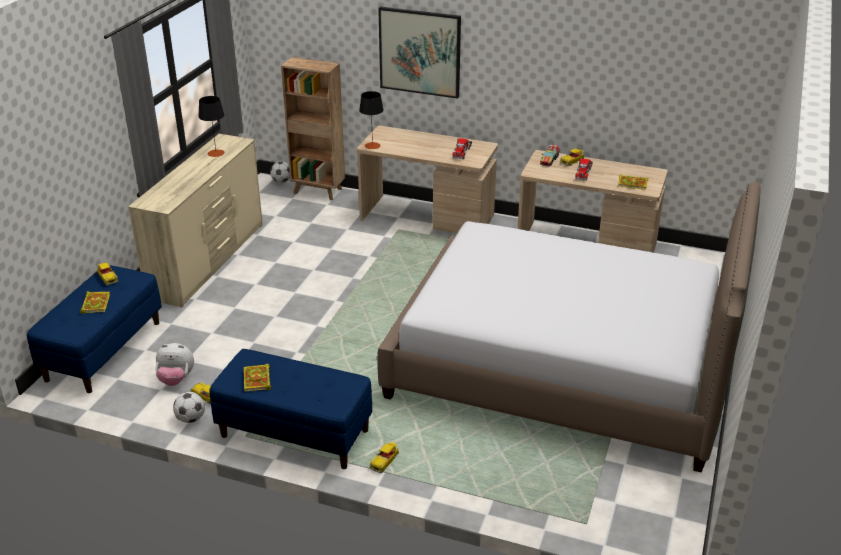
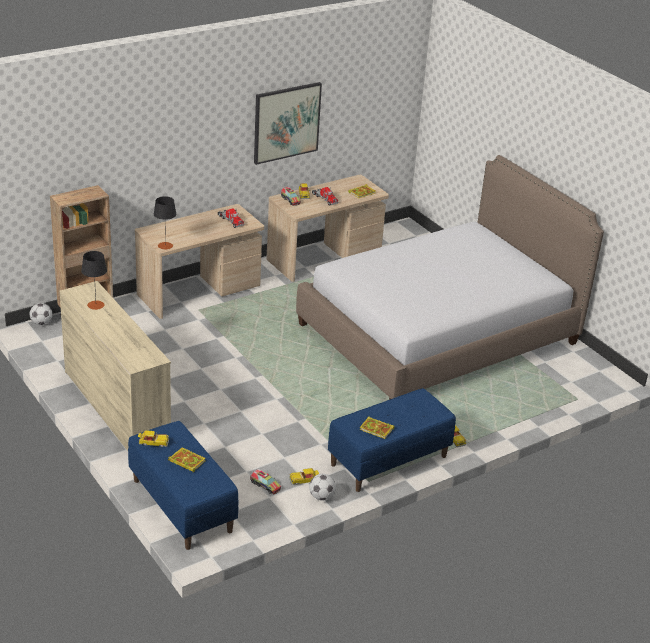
camera: 55 degrees left, 0 degrees up
plush toy [155,343,194,386] -> toy truck [250,469,281,494]
picture [378,7,461,99] -> picture moved to [254,82,322,165]

